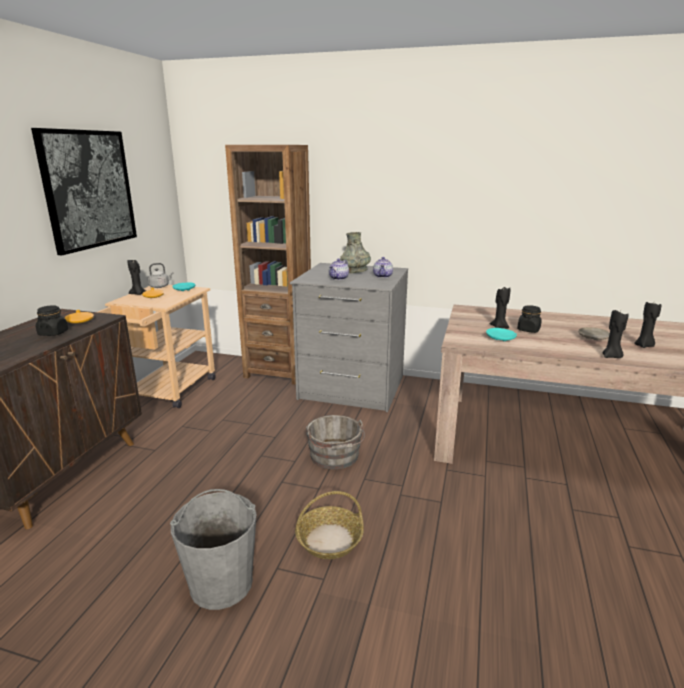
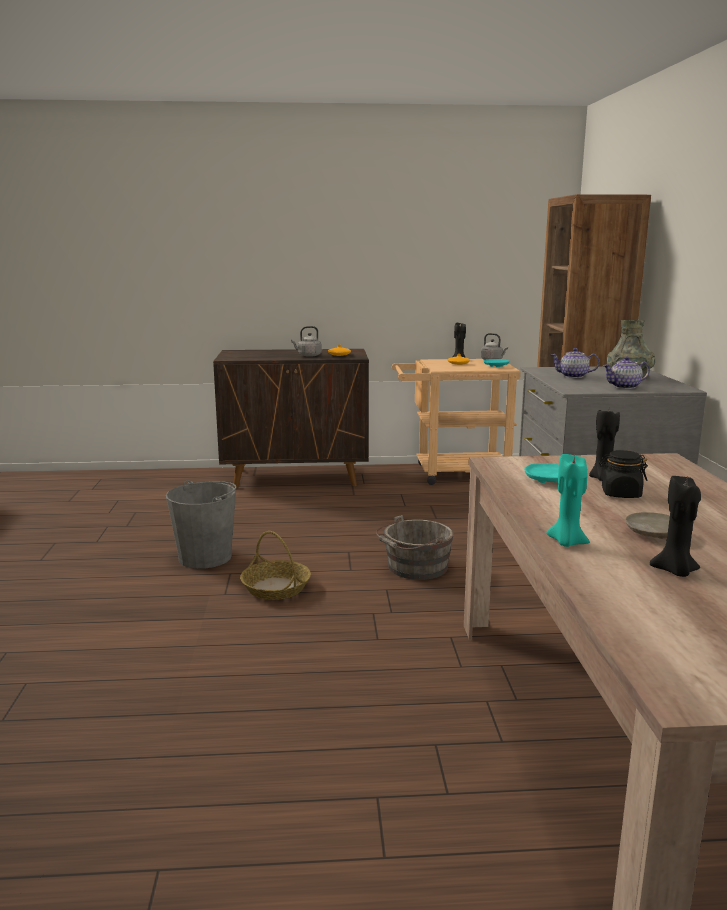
camera: 70 degrees right, 5 degrees down
picture [31,128,137,255] -> none
black jar [36,305,68,336] -> grey kettle [291,326,322,357]
black candle [603,310,629,358] -> turquoise candle [546,454,590,547]

